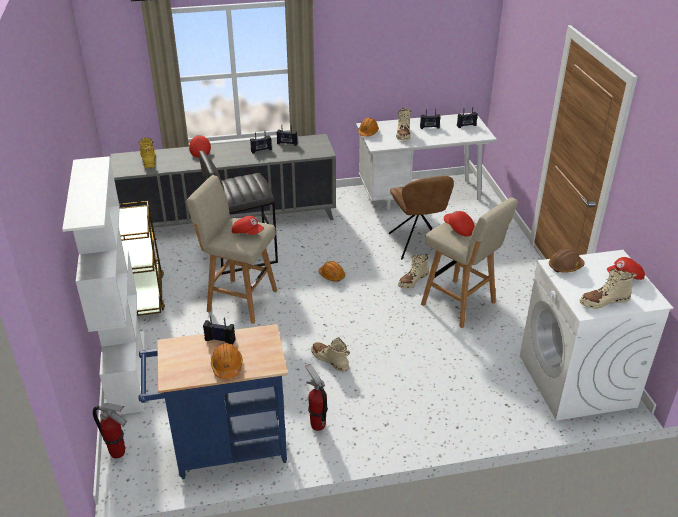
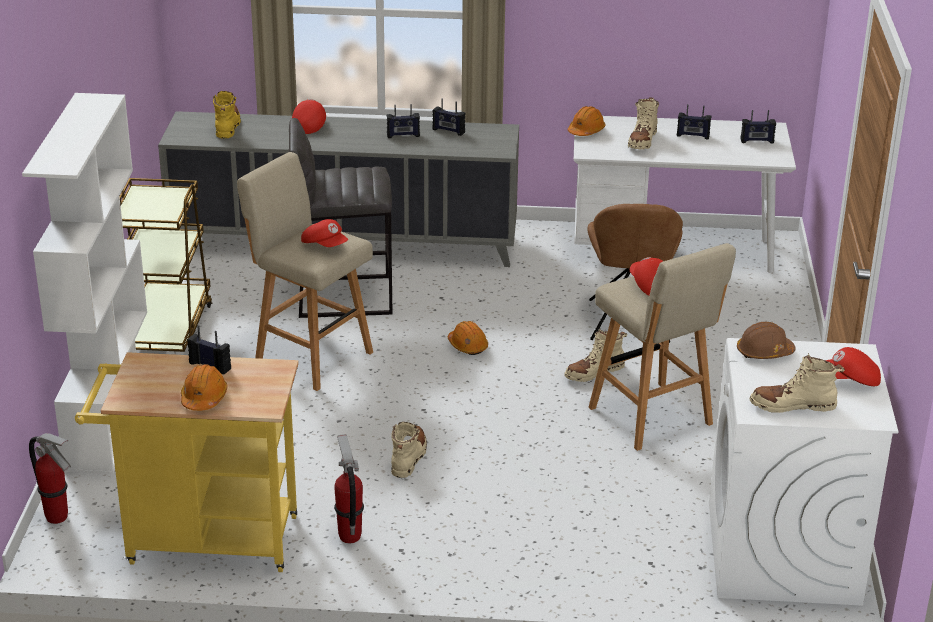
camera: 15 degrees right, 5 degrees down
blue cart [139,324,288,479] -> yellow cart [75,352,299,572]
beige boot [311,338,350,372] -> beige boot turned 45 degrees clockwise [391,422,427,478]

